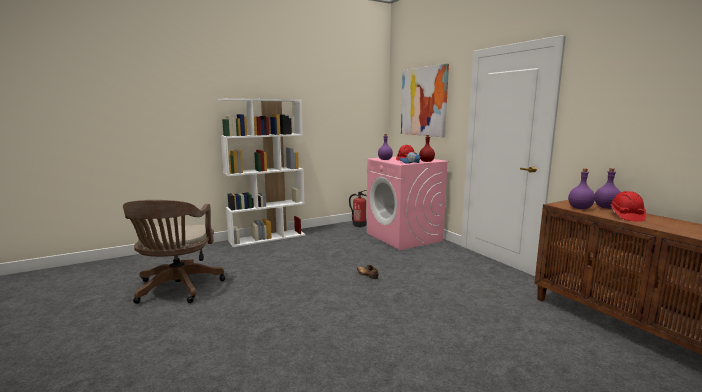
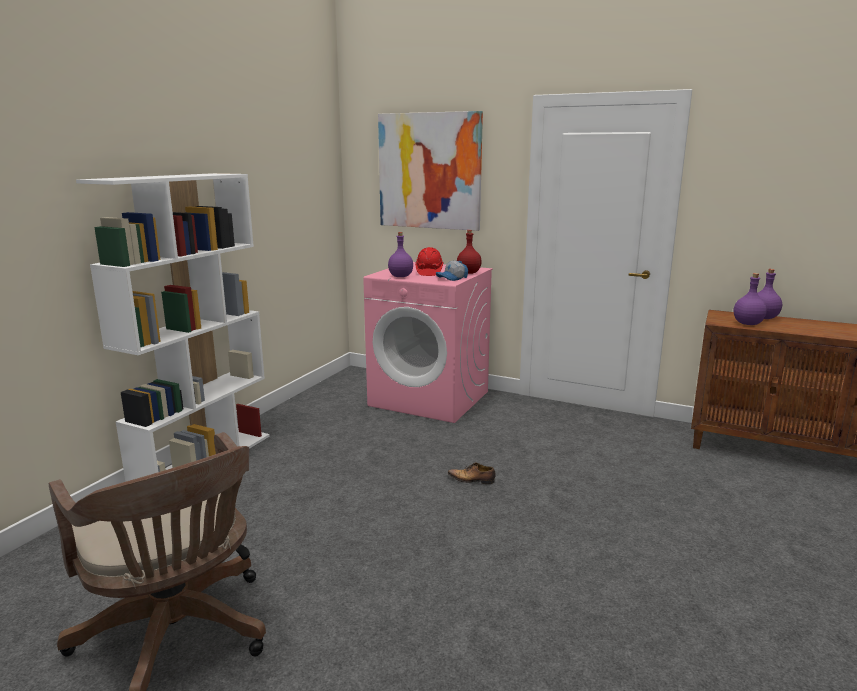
camera: 35 degrees left, 5 degrees up
fire extinguisher [349,190,367,227] -> none
red hard hat [610,191,646,222] -> none

